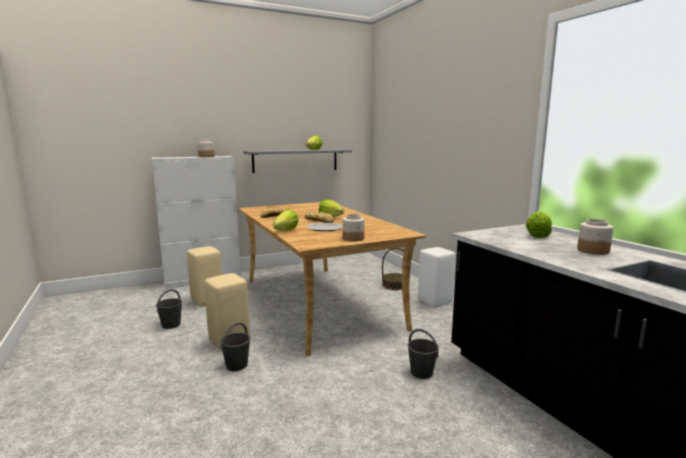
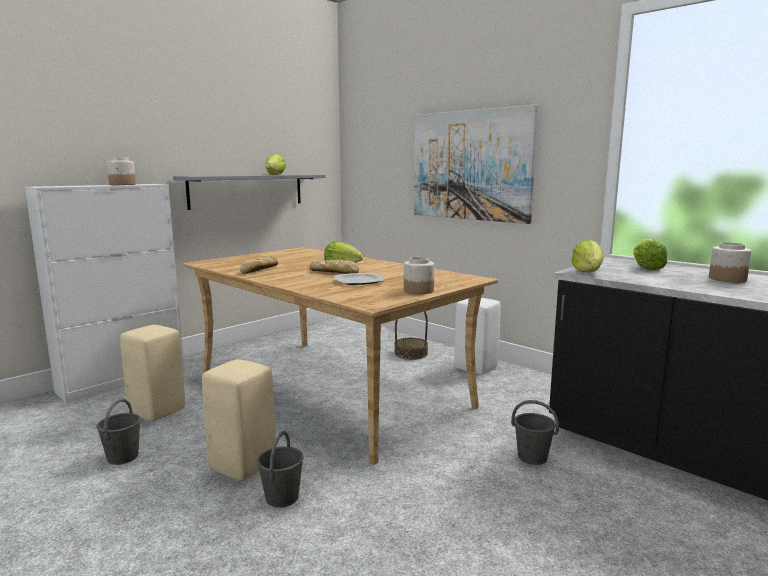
camera: 20 degrees left, 0 degrees up
lettuce [273,210,299,231] -> lettuce moved to [571,240,604,272]
none -> picture [414,105,538,224]

